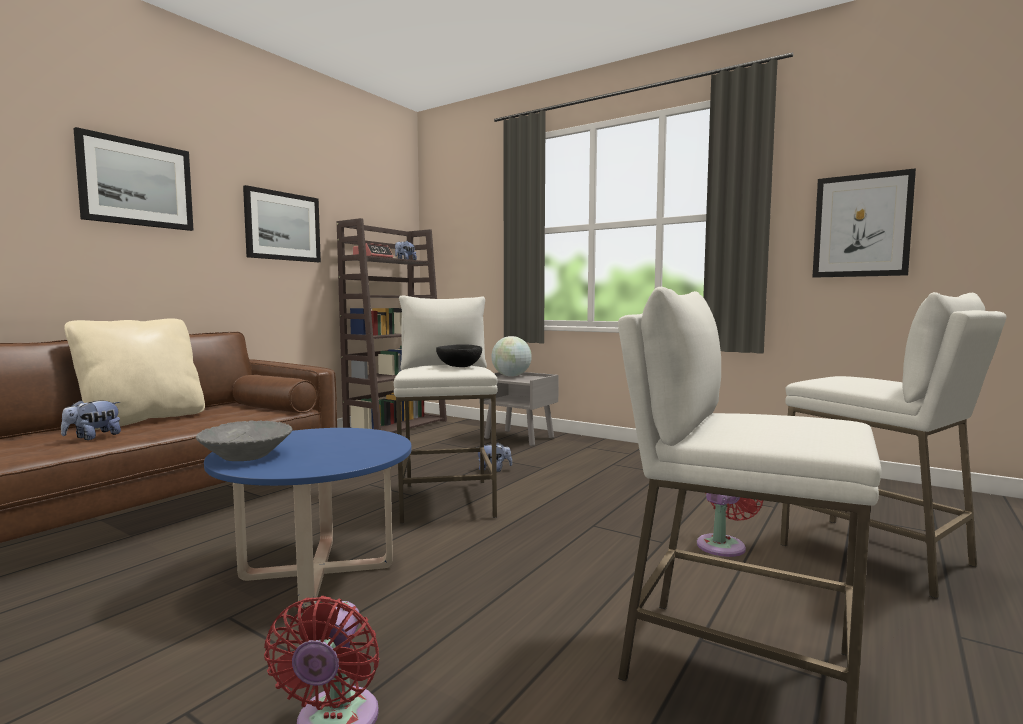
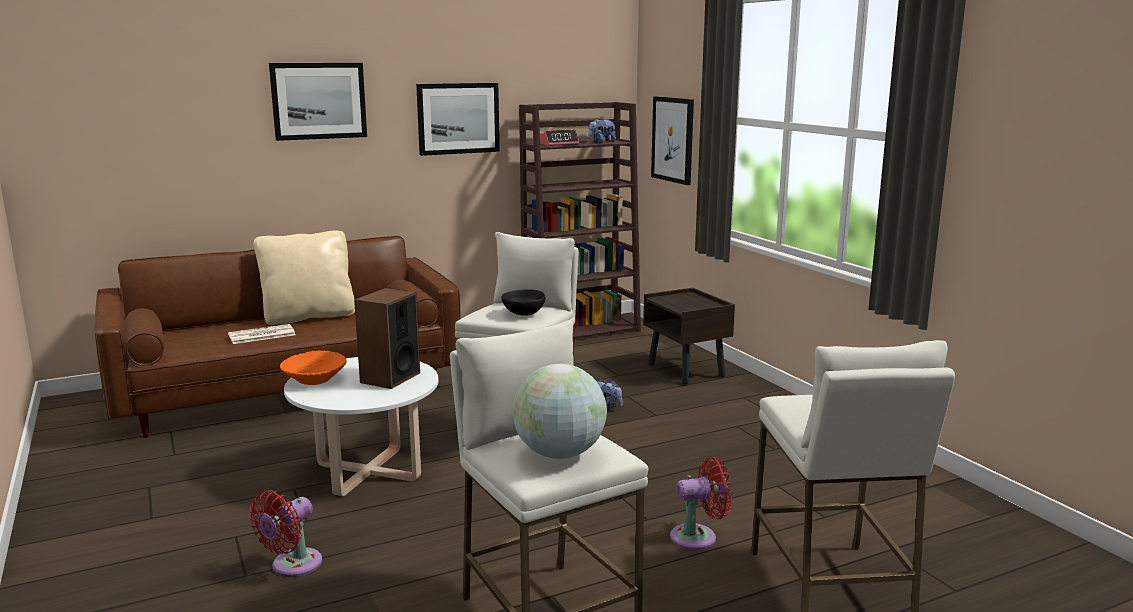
camera: 30 degrees right, 10 degrees up
plush toy [61,400,121,440] -> newspaper [228,324,296,344]
grey bowl [196,421,293,461] -> orange bowl [280,350,347,385]
blue coffee table [204,428,411,607] -> white coffee table [284,357,439,496]
grey nightstand [479,372,559,446] -> brown nightstand [643,288,735,384]
globe [491,336,532,377] -> globe moved to [513,364,607,459]
picture [813,168,916,278] -> picture moved to [651,96,694,185]
none -> speaker [354,288,420,389]

